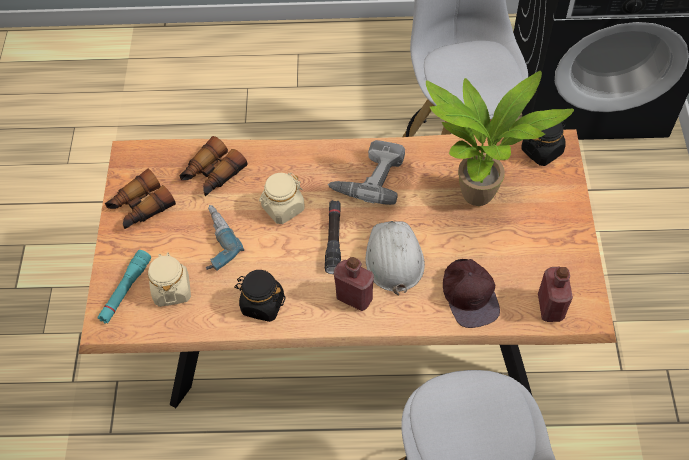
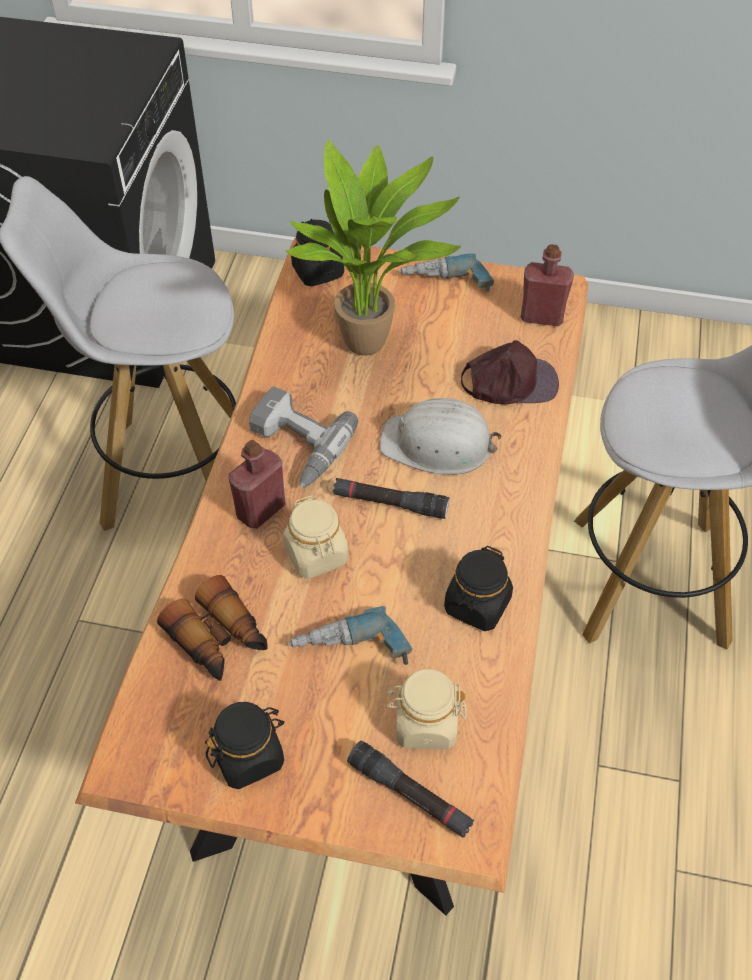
camera: 80 degrees left, 5 degrees down
turquoise flashlight [97,250,151,324] -> black flashlight [347,741,474,838]
binoculars [105,169,176,229] -> black jar [205,702,284,789]
red bottle [334,257,374,311] -> red bottle moved to [228,440,286,529]
none -> power drill [398,254,494,292]

